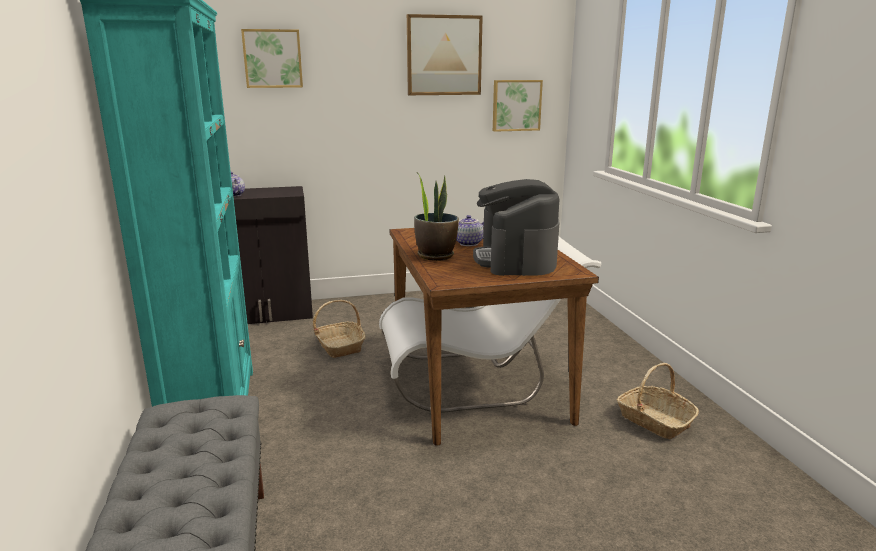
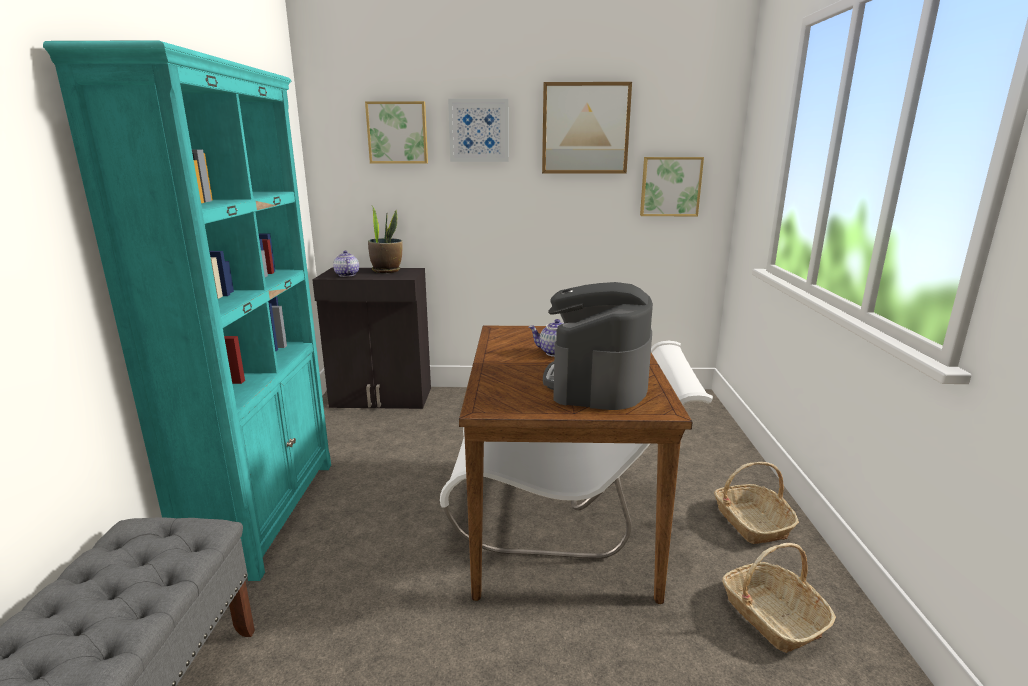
camera: 15 degrees right, 0 degrees up
basket [313,300,366,358] -> basket moved to [714,462,799,544]
potted plant [414,175,459,261] -> potted plant moved to [368,206,403,273]
none -> picture [448,99,509,162]

